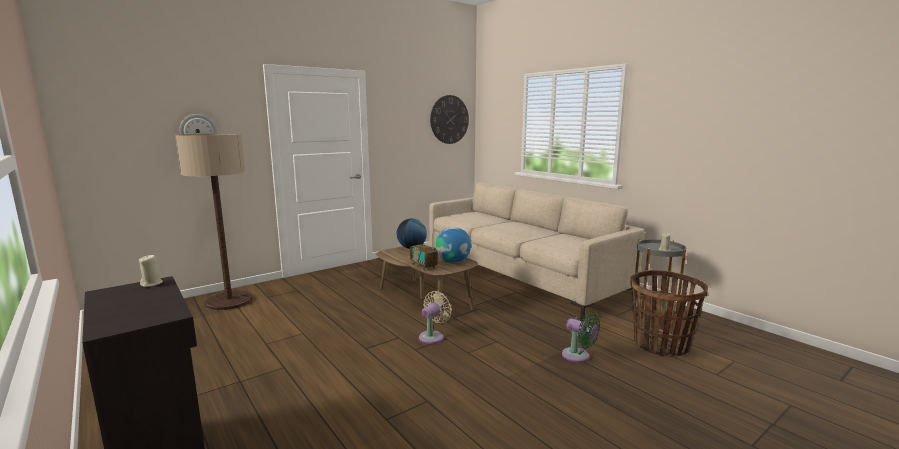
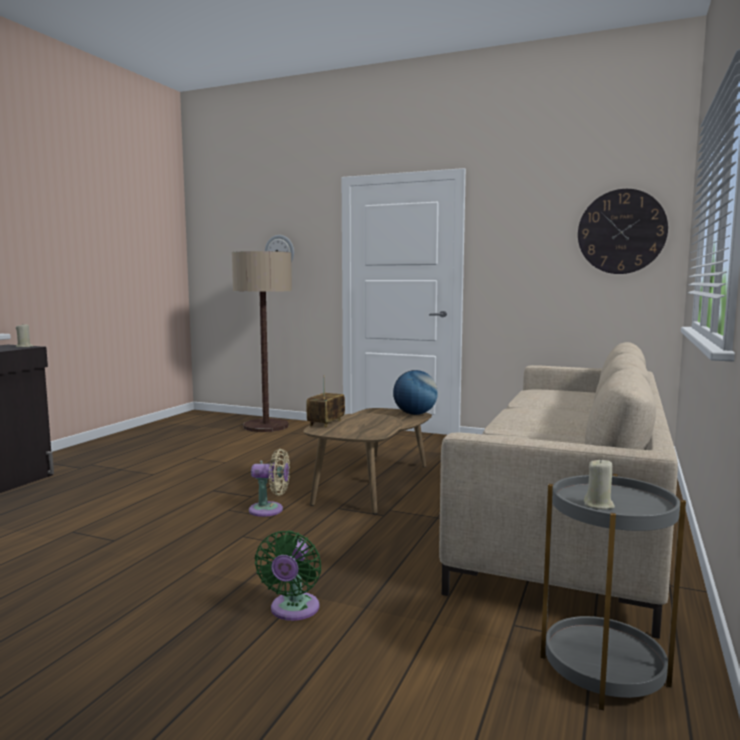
camera: 60 degrees right, 5 degrees down
globe [436,227,471,263] -> none
basket [630,270,708,357] -> none

